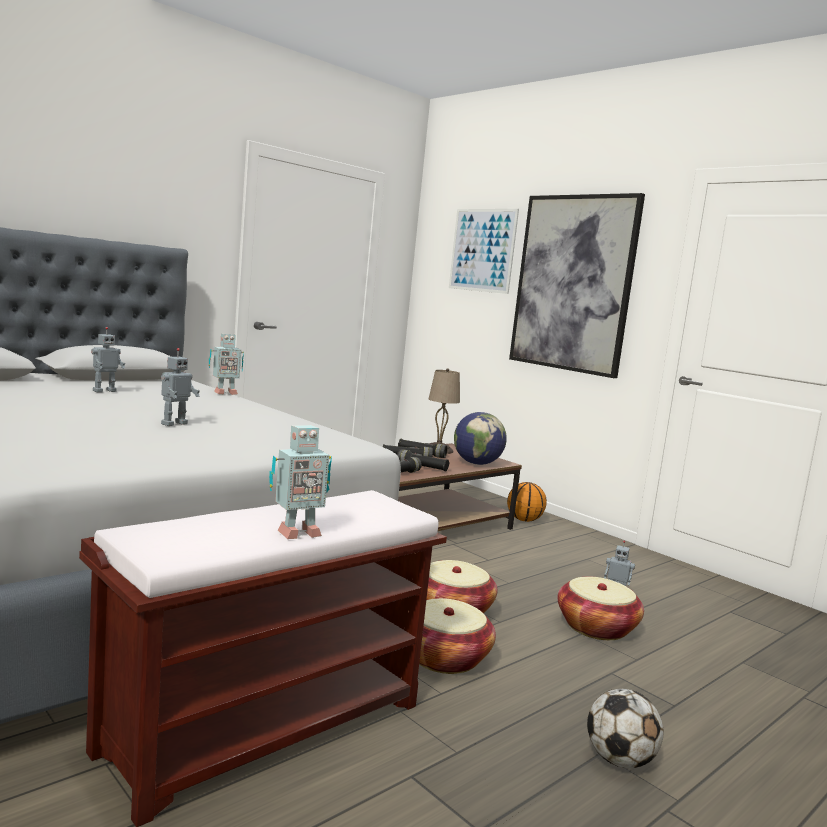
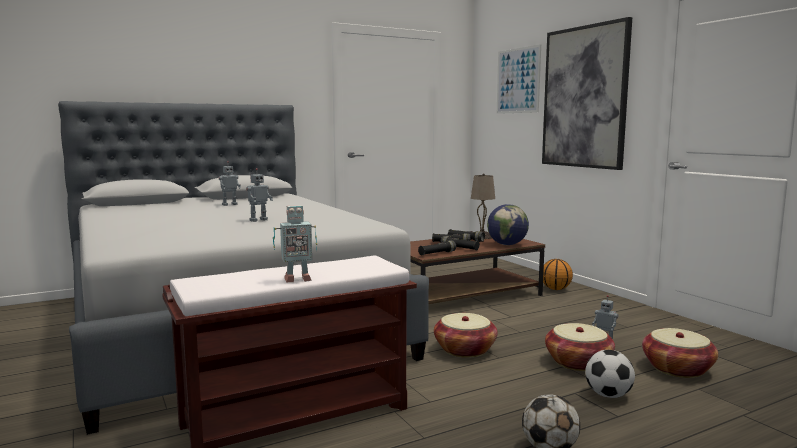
camera: 15 degrees right, 0 degrees up
toy robot [209,334,244,395] -> none
basket [419,598,496,674] -> basket moved to [642,328,718,378]
none -> football [585,350,635,398]

